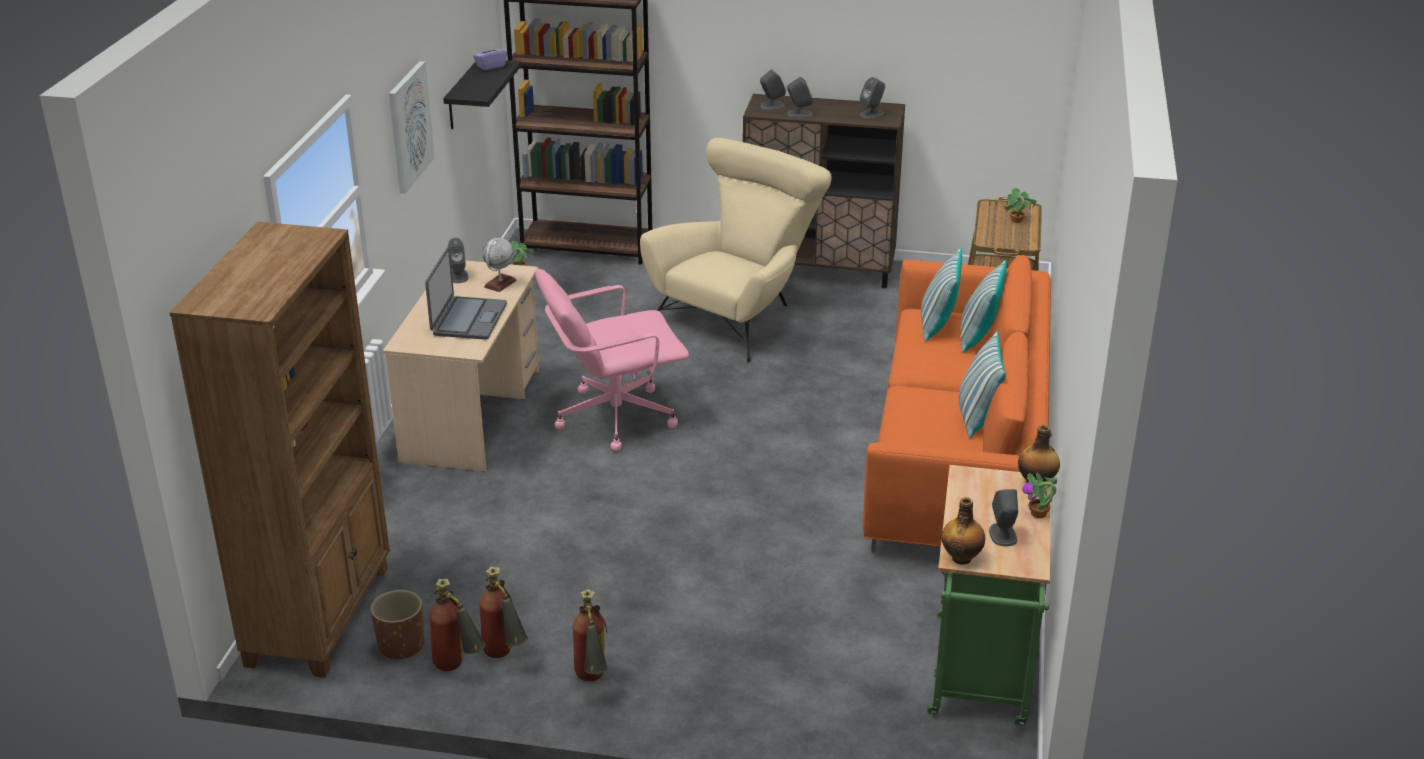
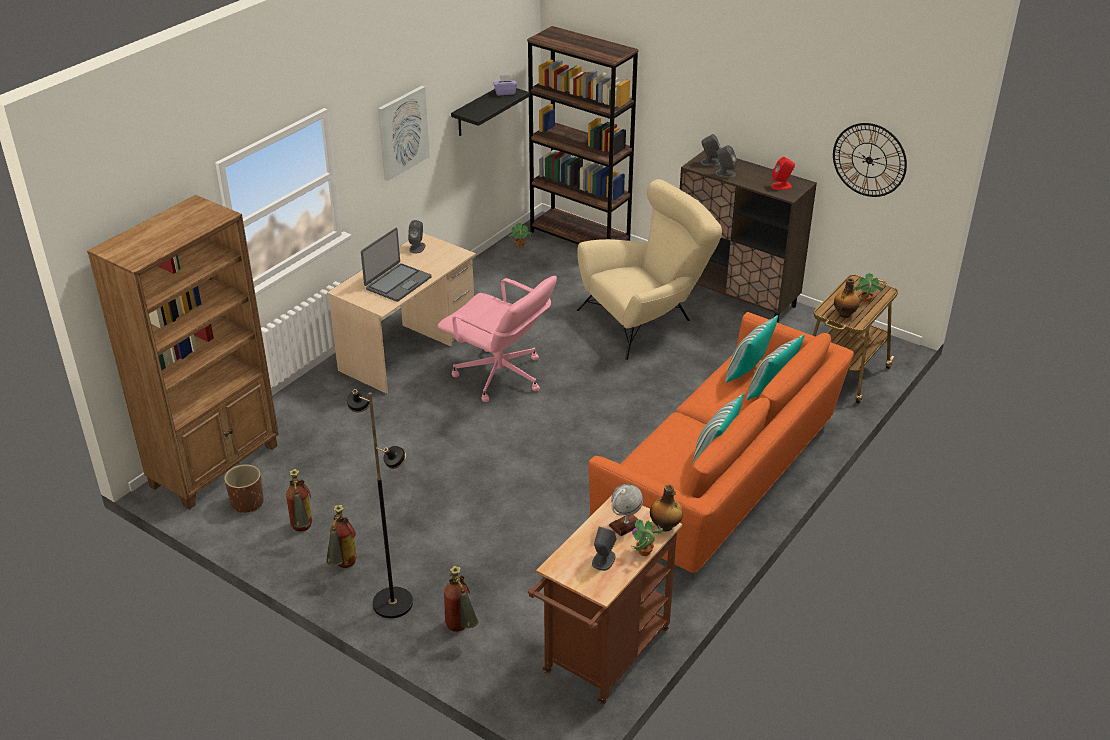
camera: 25 degrees right, 5 degrees up
fire extinguisher [429,579,486,671] -> fire extinguisher moved to [444,566,479,632]
globe [482,238,517,292] -> globe moved to [609,484,643,536]
pink office chair [535,268,689,451] -> pink office chair turned 150 degrees counterclockwise [438,276,557,402]
grey speaker [860,77,885,119] -> red speaker [771,157,795,190]
green cart [927,465,1051,727] -> brown cart [528,495,682,705]
bottle [942,497,985,565] -> bottle moved to [834,278,860,318]
none -> black floor lamp [347,389,413,618]
none -> wall clock [833,123,907,197]

